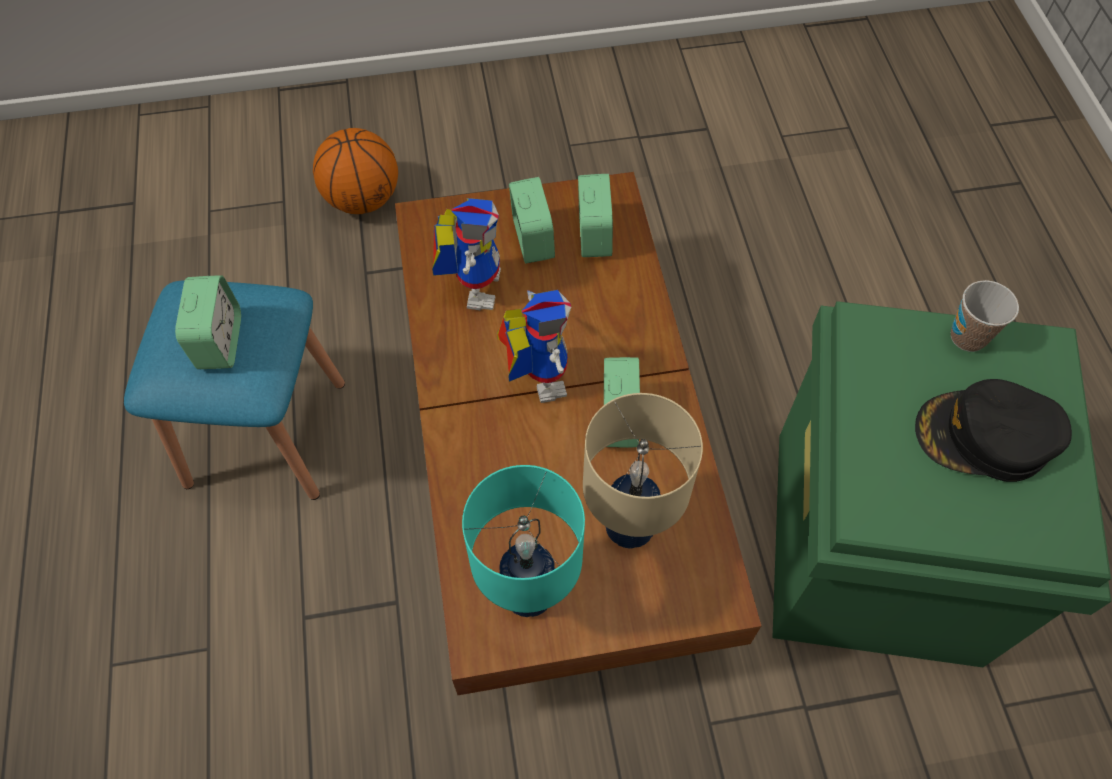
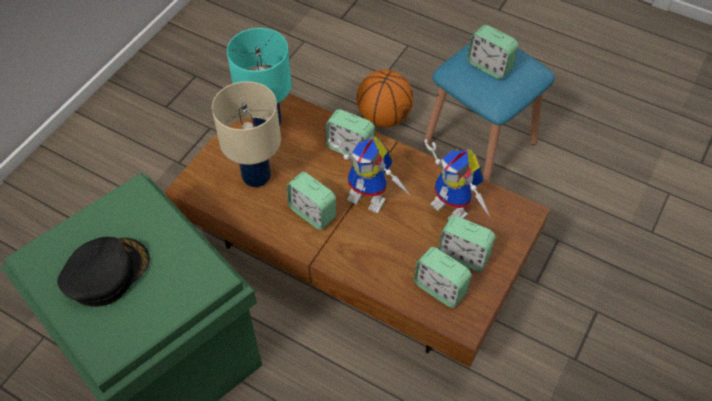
camera: 130 degrees right, 5 degrees down
basketball [313,128,398,214] -> basketball moved to [357,70,413,127]
cup [951,280,1019,352] -> none
none -> alarm clock [326,109,375,155]

